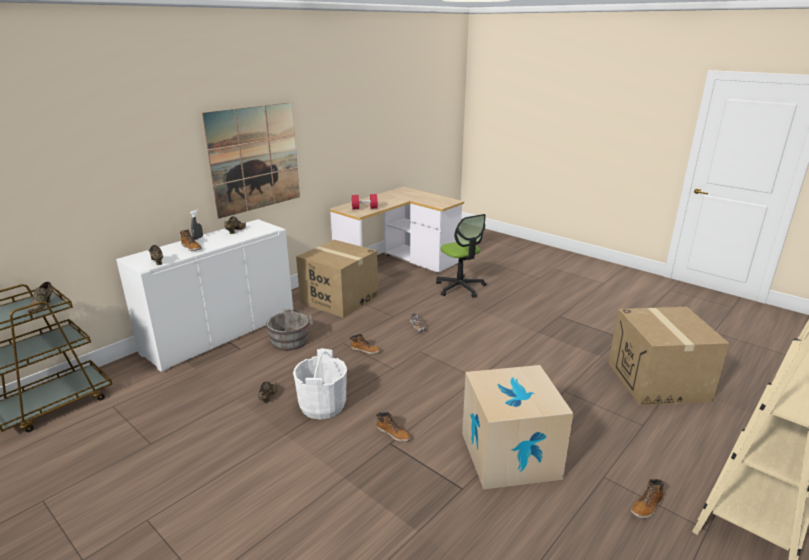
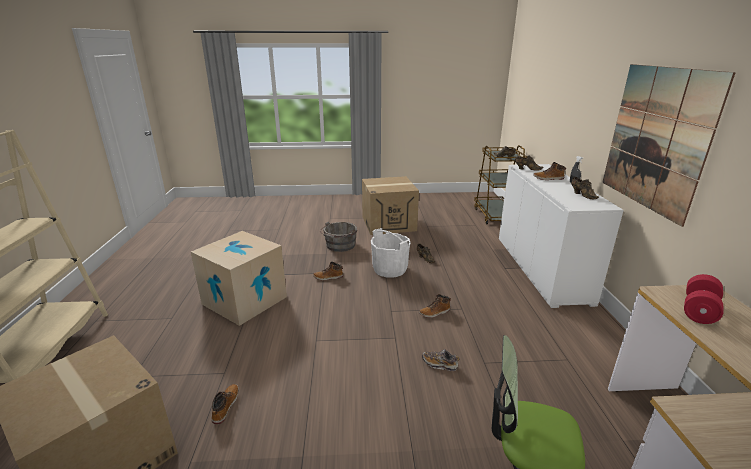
camera: 135 degrees right, 0 degrees up
grey bucket [266,309,313,351] -> grey bucket moved to [320,222,357,252]
cardboard box [296,240,378,318] -> cardboard box moved to [362,176,419,235]
boot [631,479,664,519] -> boot moved to [211,384,239,424]

